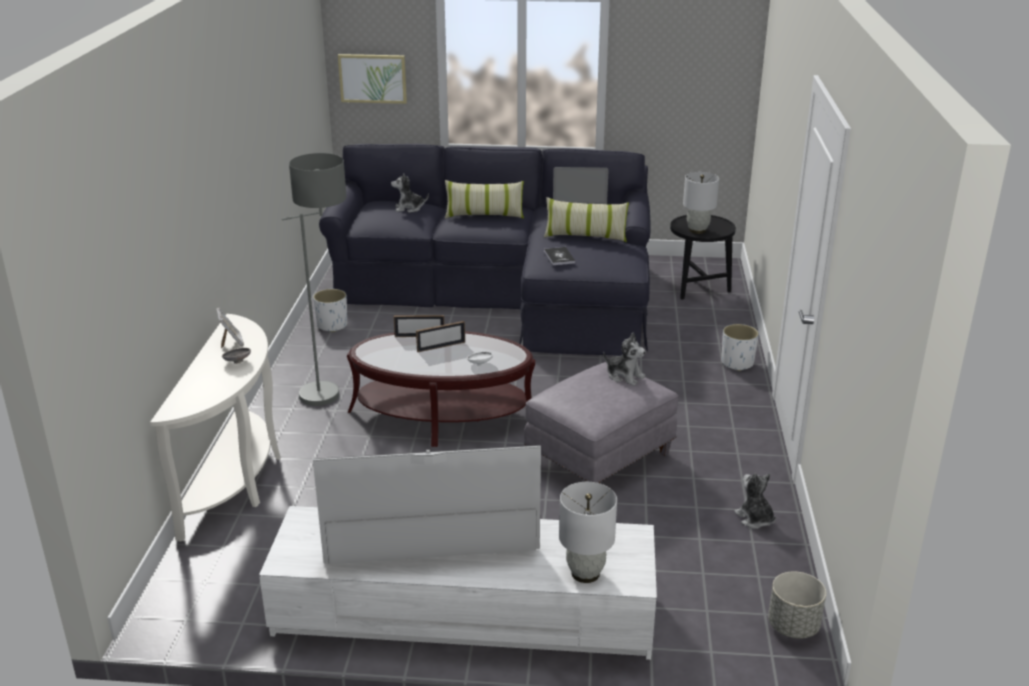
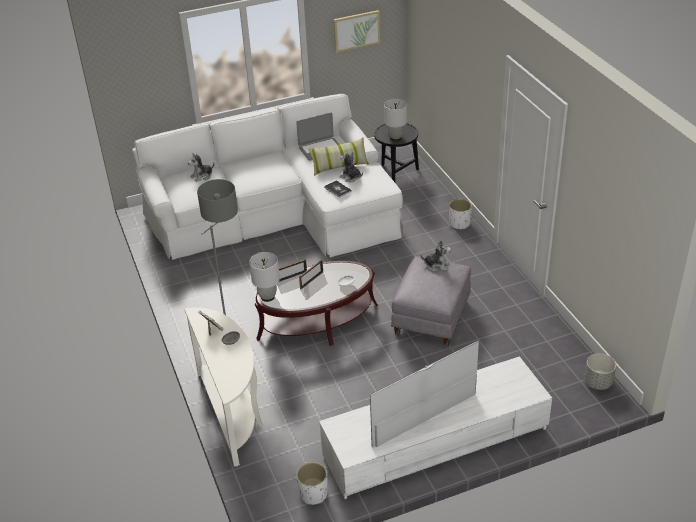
camera: 25 degrees left, 10 degrees up
white planter [313,289,347,333] -> white planter moved to [296,462,328,505]
black sofa [319,144,651,356] -> white sofa [132,94,405,260]
picture [338,54,407,104] -> picture moved to [334,10,380,52]
pillow [445,180,524,219] -> none
white table lamp [559,482,617,583] -> white table lamp moved to [249,252,280,302]
plush toy [734,473,776,529] -> plush toy moved to [340,152,363,182]

